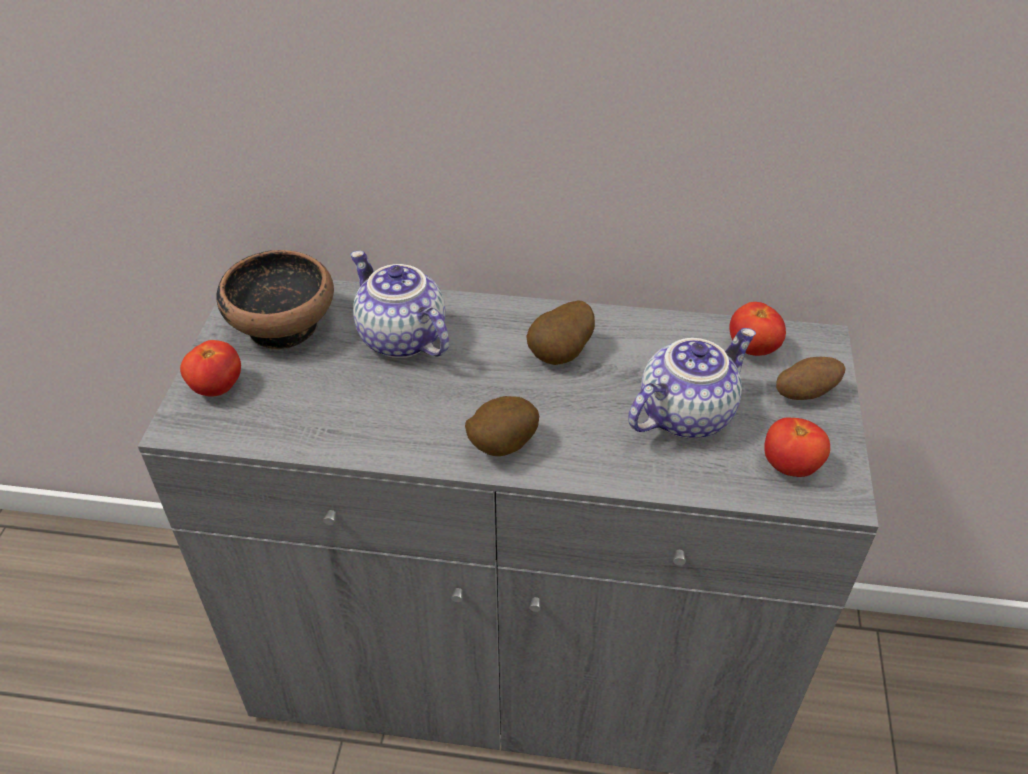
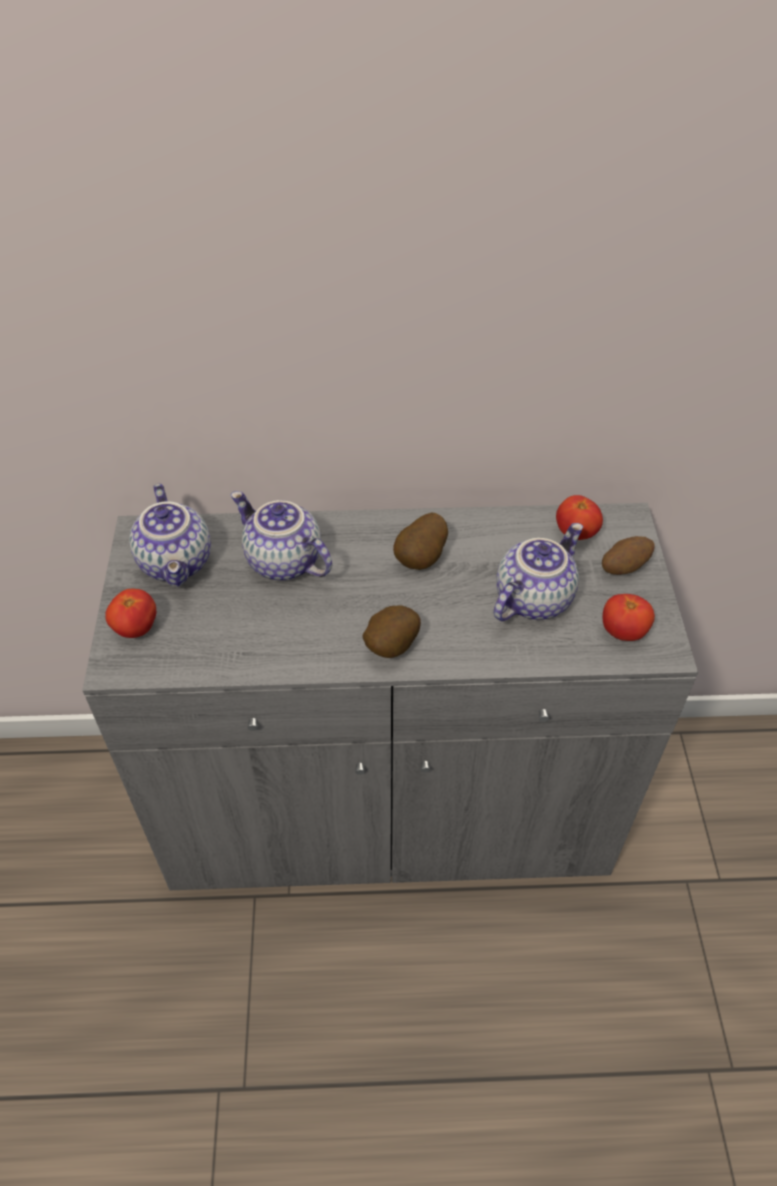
camera: 10 degrees left, 5 degrees up
bowl [216,250,334,350] -> teapot [130,483,211,586]

